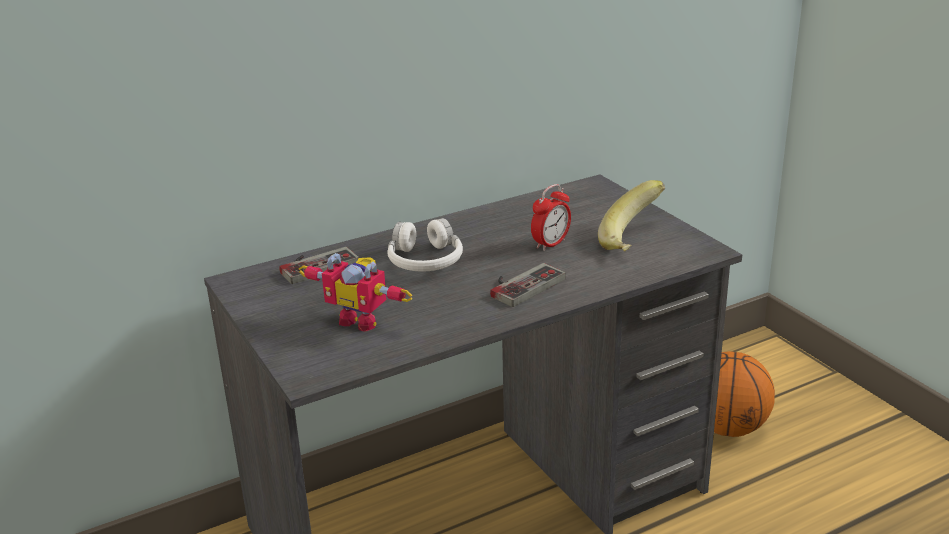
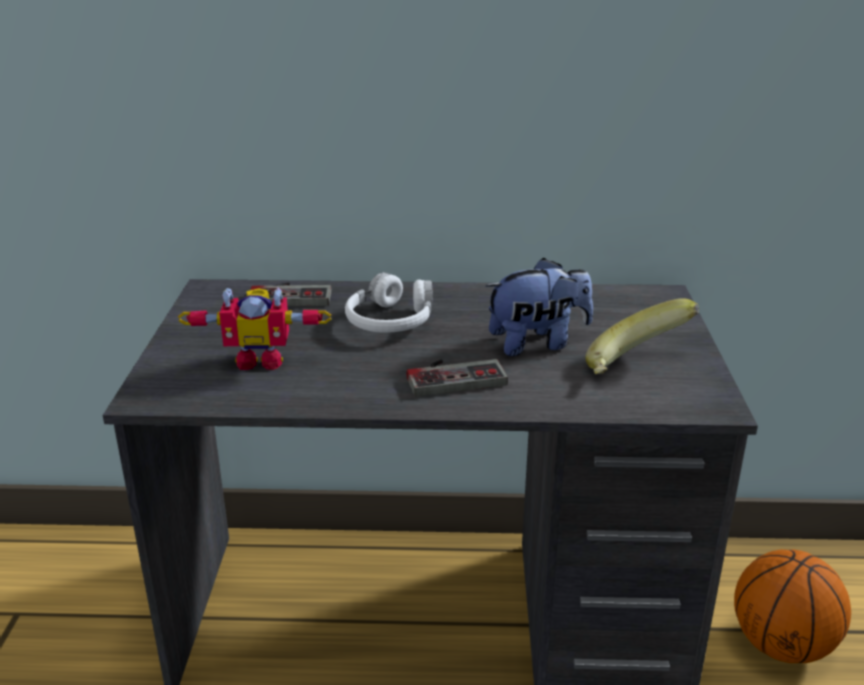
camera: 30 degrees right, 0 degrees up
toy robot [299,253,413,332] -> toy robot turned 60 degrees counterclockwise [178,288,332,370]
alarm clock [531,184,571,251] -> plush toy [485,258,593,356]

